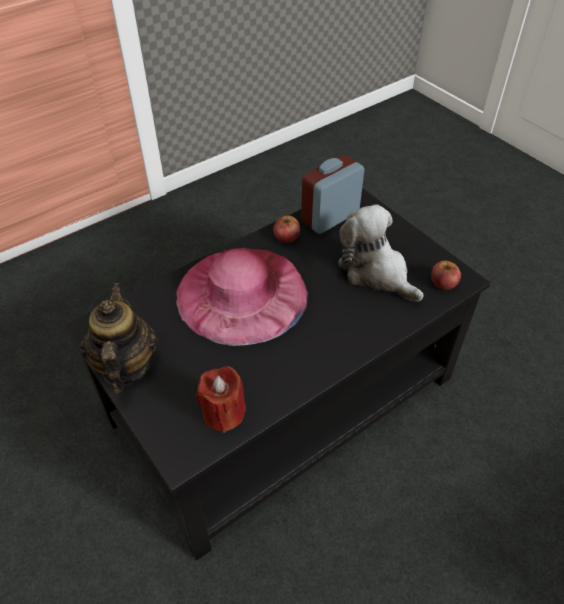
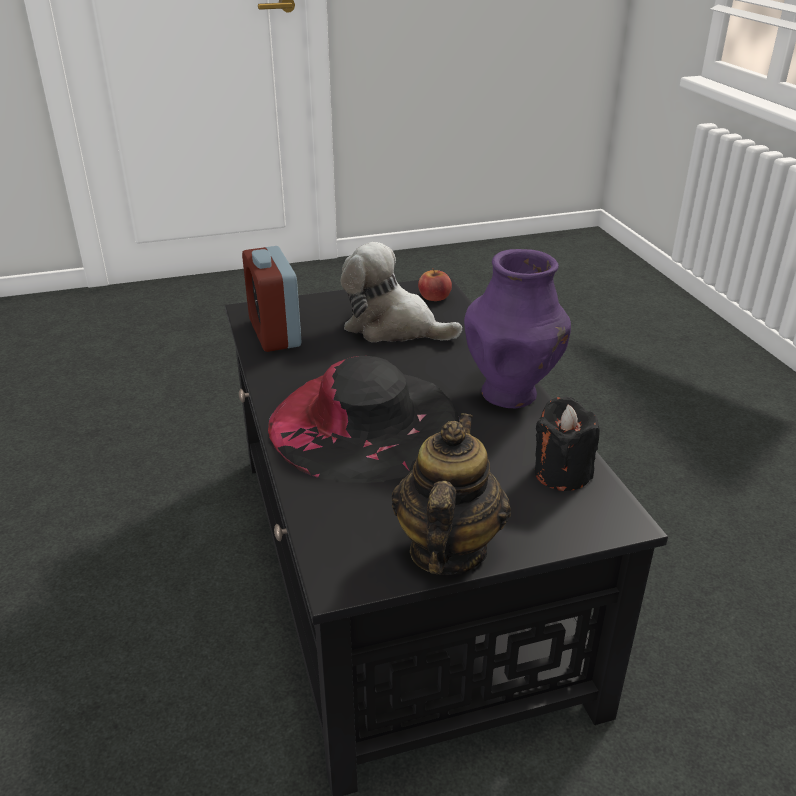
camera: 70 degrees left, 15 degrees down
teapot [80,283,158,394] -> teapot turned 90 degrees clockwise [392,413,511,575]
pink hat [176,248,308,346] -> black hat [268,356,460,483]
red candle [196,366,246,433] -> black candle [535,397,600,491]
apple [273,215,300,243] -> none
plush toy [338,204,424,302] -> plush toy turned 45 degrees clockwise [340,242,462,342]
none -> purple vase [464,249,571,408]

